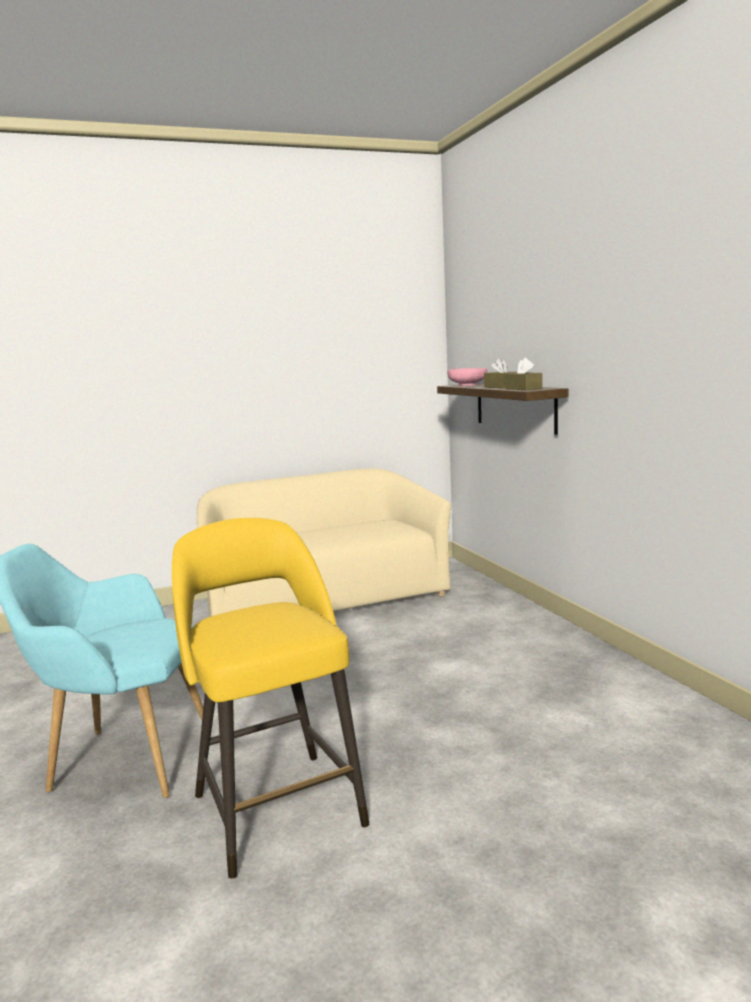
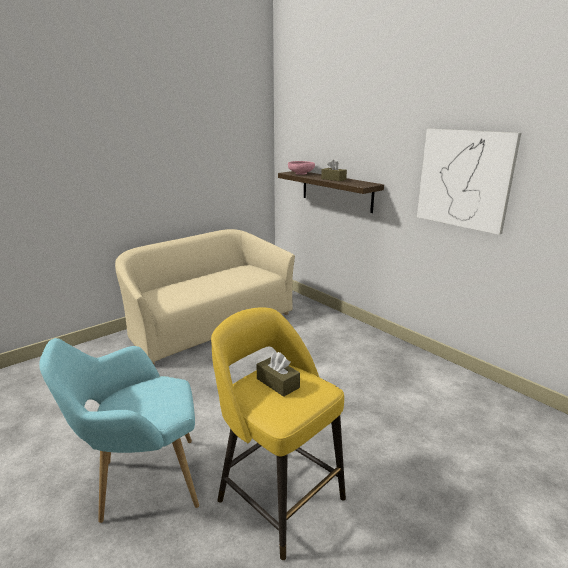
camera: 20 degrees left, 10 degrees up
brown tissue box [506,358,542,390] -> brown tissue box moved to [256,352,300,397]
none -> picture [417,129,521,235]

